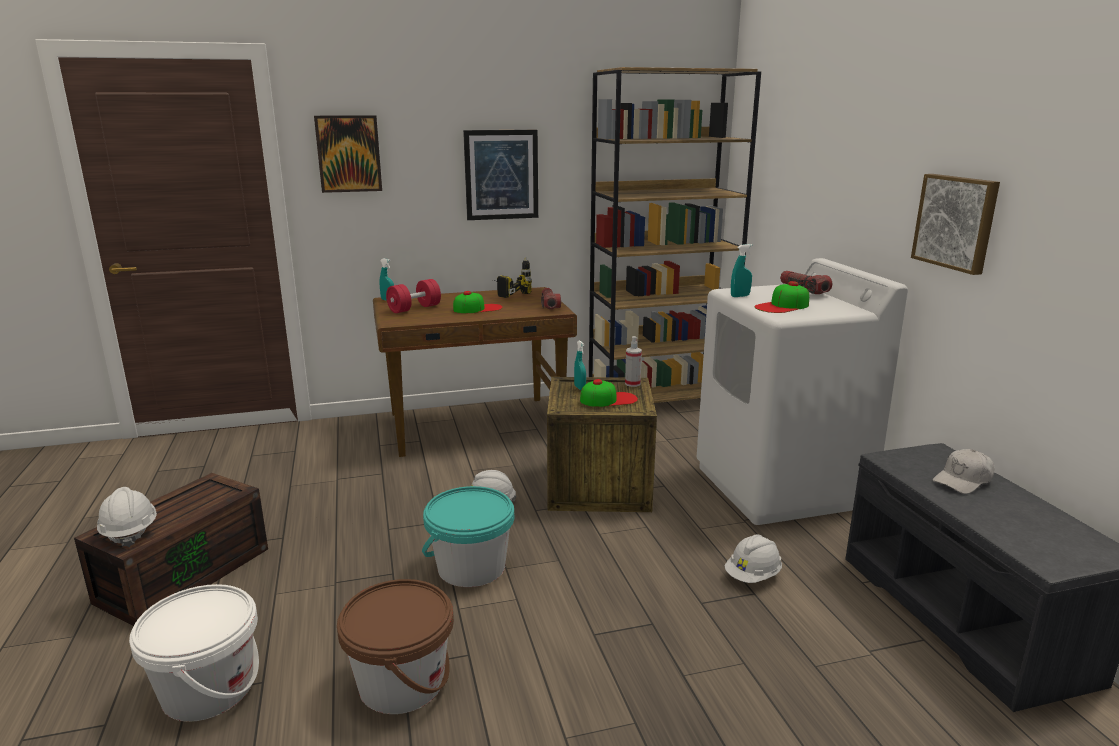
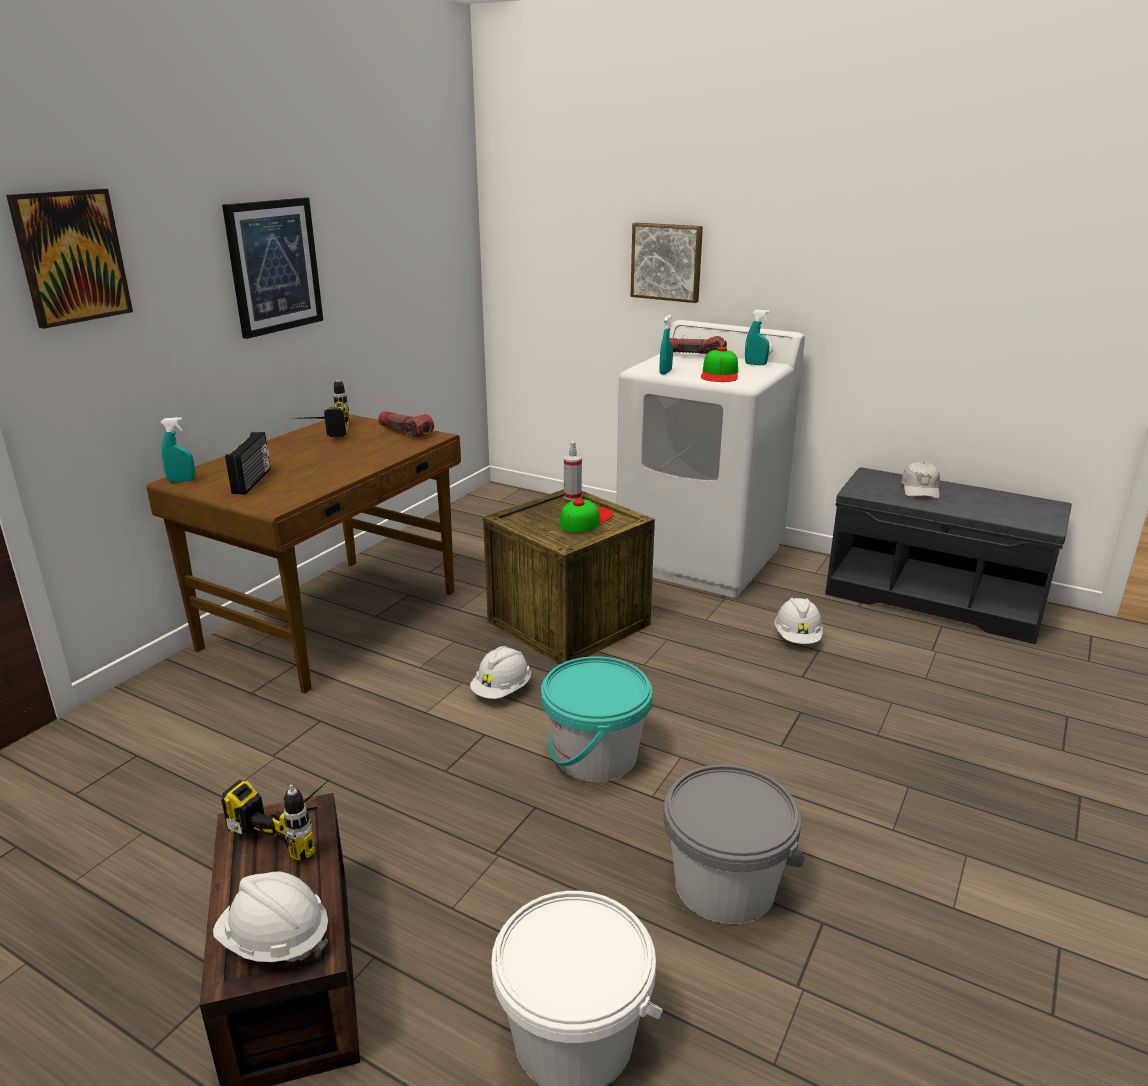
camera: 45 degrees left, 5 degrees up
brown bucket [337,579,454,714] -> grey bucket [663,764,805,924]
red dumbbell [386,279,441,313] -> radio [225,432,271,494]
cap [453,291,503,313] -> none
turquoise spray bottle [574,341,586,390] -> turquoise spray bottle moved to [745,309,770,365]
brown bookcase [589,67,761,403] -> none
picture [911,174,1000,275] -> picture moved to [631,223,703,303]
none -> power drill [221,777,332,861]

